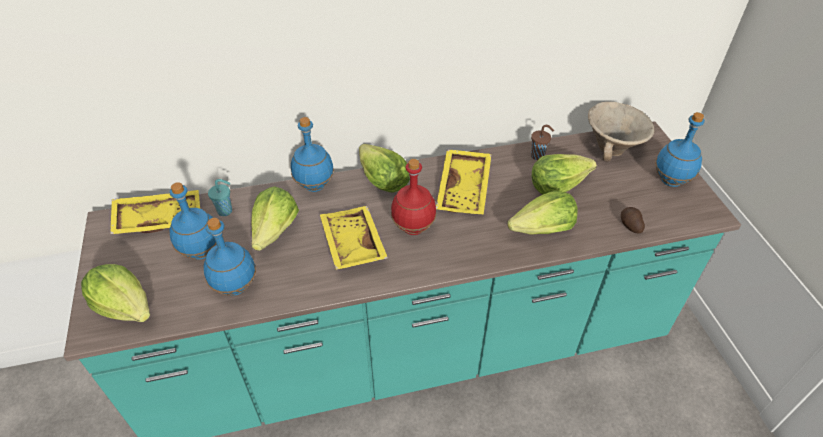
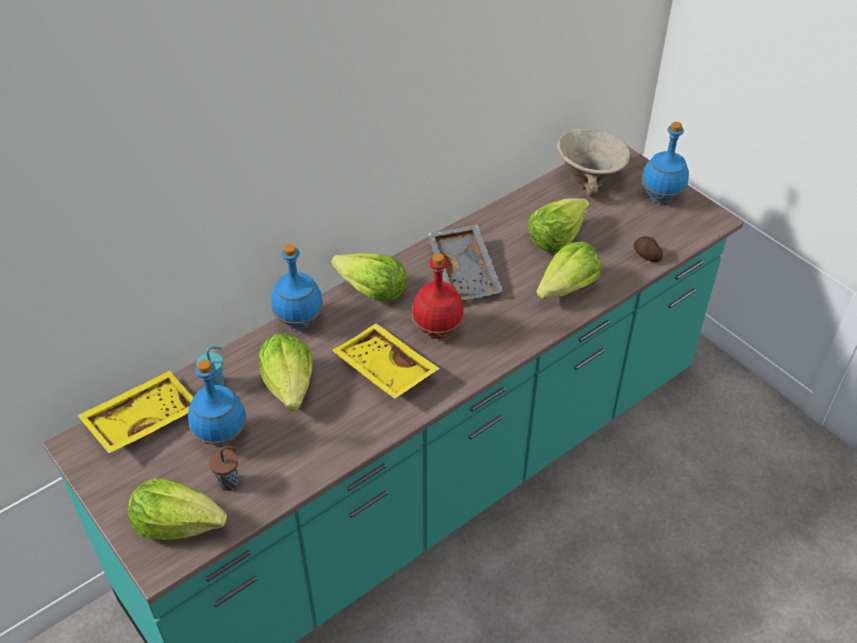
camera: 25 degrees left, 0 degrees up
blue bottle [204,218,256,296] -> none
yellow tray [436,149,492,215] -> grey tray [427,224,504,301]
brown cup [531,125,554,160] -> brown cup moved to [209,446,238,491]

